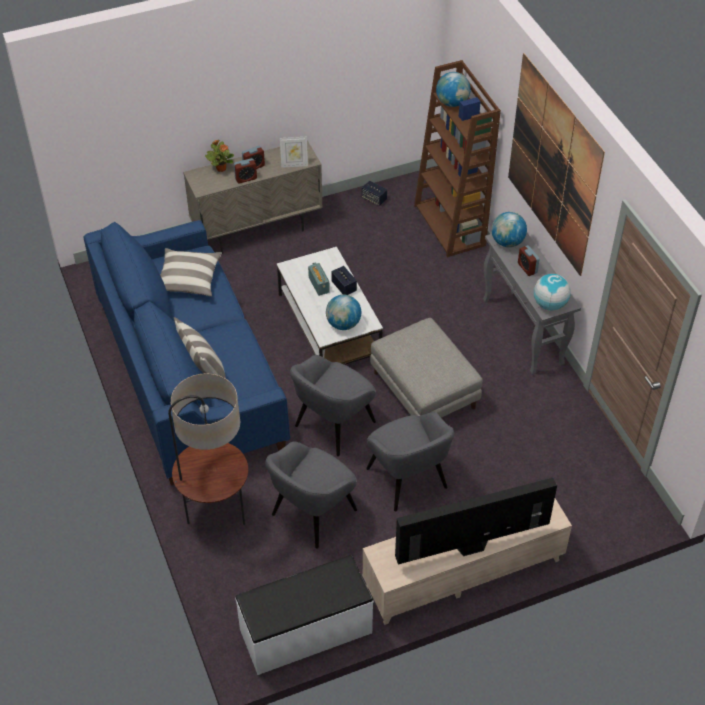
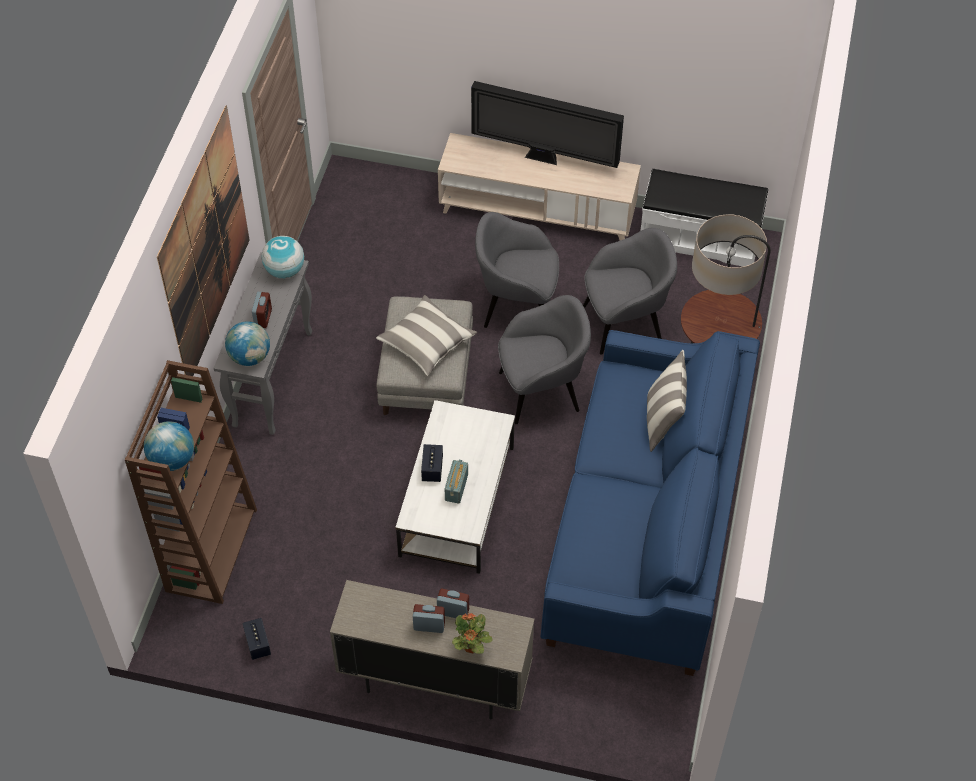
camera: 145 degrees left, 5 degrees up
pillow [160,248,222,296] -> pillow moved to [376,295,477,376]
picture frame [280,137,308,168] -> none
globe [326,295,361,330] -> none
grey armchair [366,412,454,511] -> grey armchair turned 90 degrees counterclockwise [475,212,559,328]

